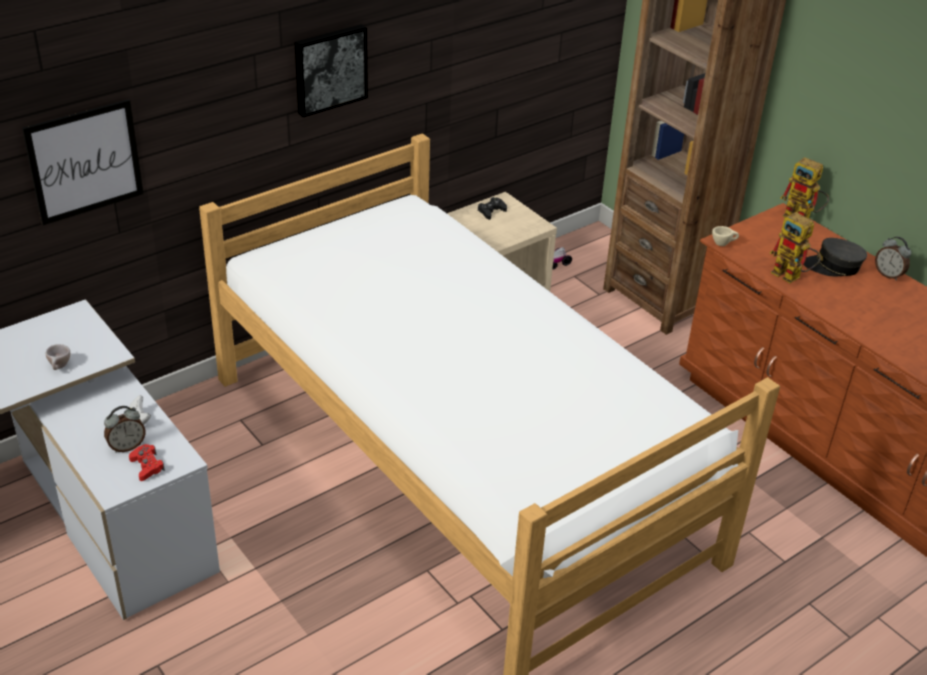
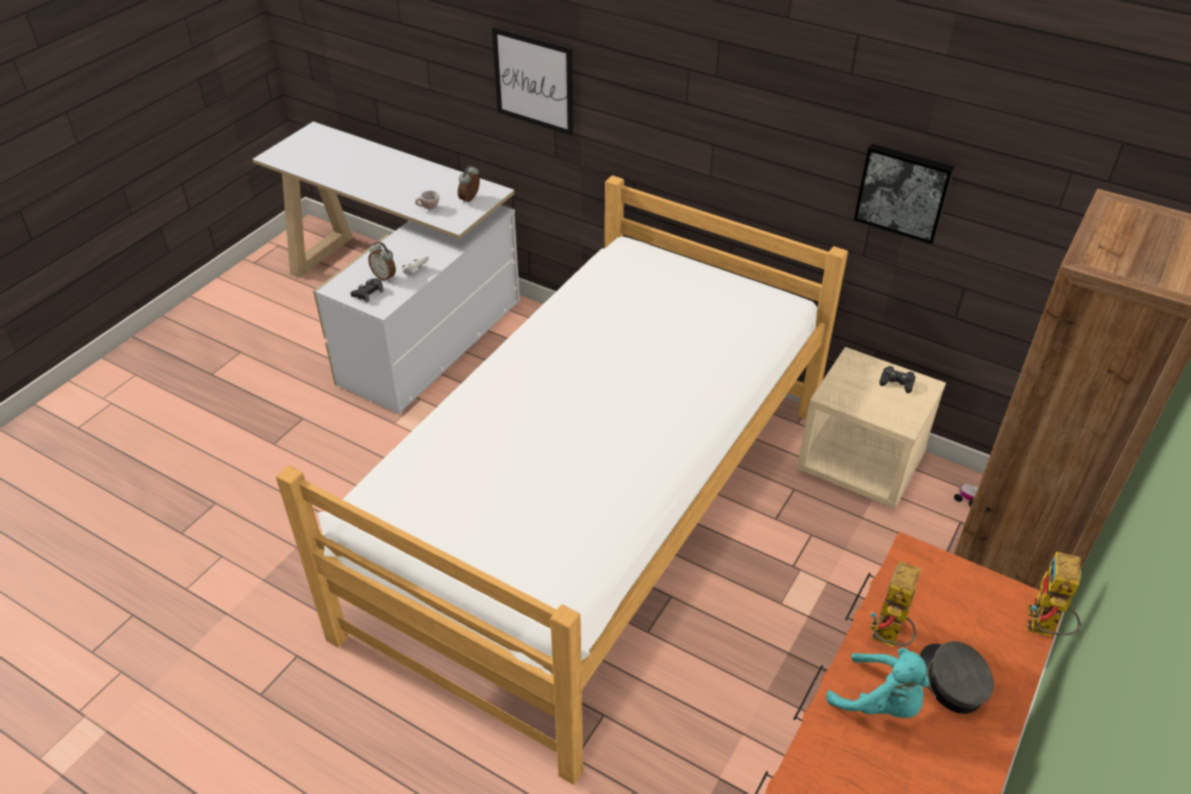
camera: 70 degrees right, 5 degrees up
red game controller [129,444,165,481] -> black game controller [350,278,384,303]
picture [295,24,368,117] -> picture moved to [854,144,955,244]
beige cup [712,226,739,246] -> none
alarm clock [875,237,911,281] -> alarm clock moved to [458,165,480,204]
none -> turquoise plush toy [826,648,930,718]

